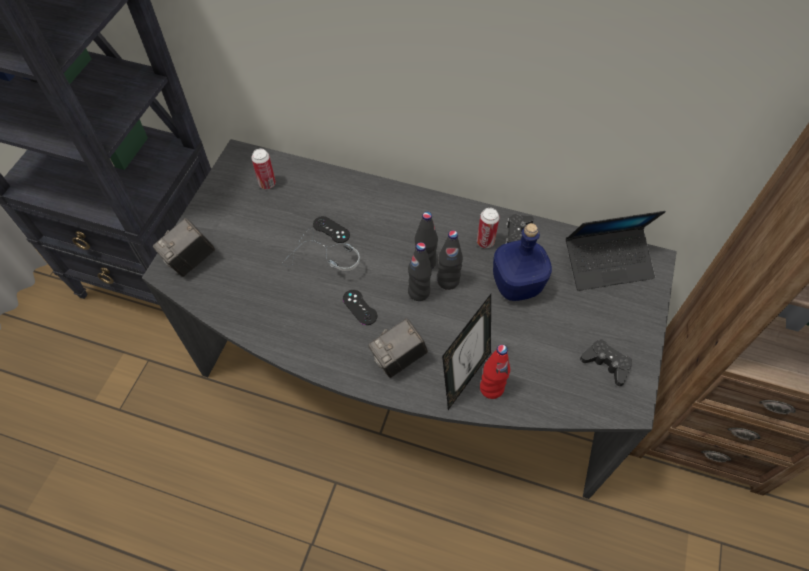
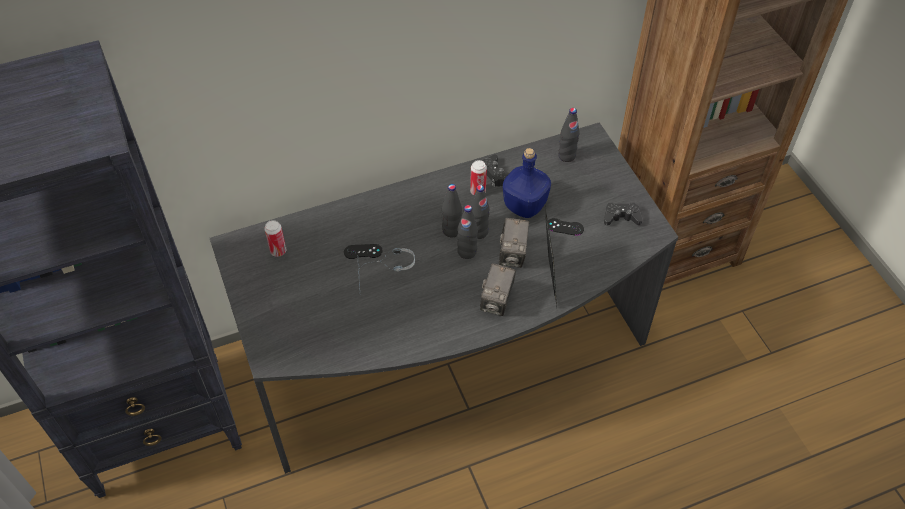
camera: 40 degrees left, 5 degrees down
camera [152,218,215,277] -> camera moved to [499,218,530,268]
black game controller [343,290,377,325] -> black game controller moved to [548,218,584,236]
red bottle [480,345,510,399] -> none
laptop [566,211,666,291] -> black bottle [558,108,580,162]

